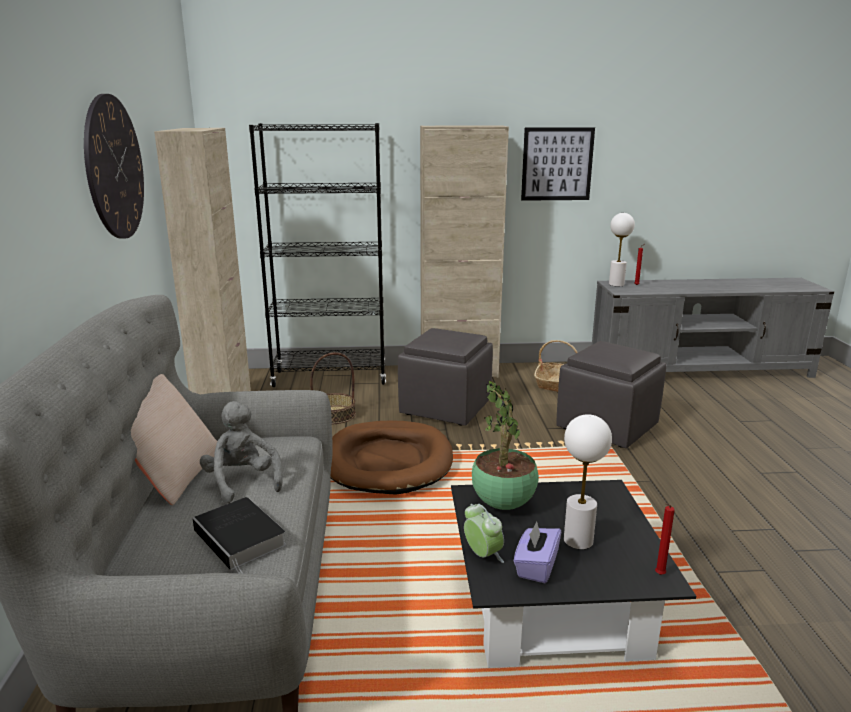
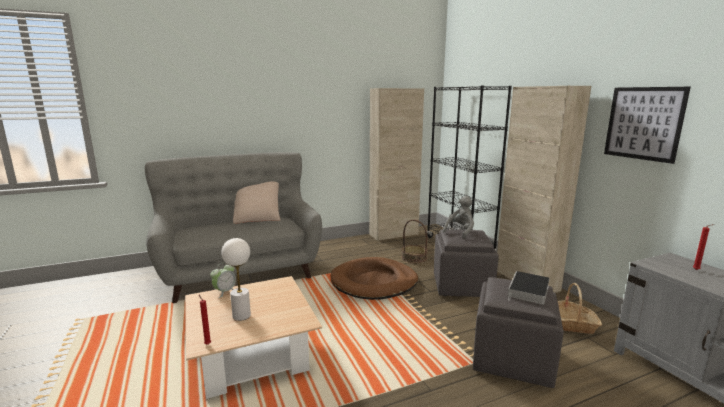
camera: 70 degrees right, 5 degrees down
wall clock [84,94,144,239] -> none
book [192,497,286,574] -> book moved to [508,271,550,305]
grey plush toy [200,401,283,504] -> grey plush toy moved to [443,196,474,238]
black coffee table [451,480,696,668] -> beige coffee table [185,276,322,399]
potted plant [472,380,539,510] -> none
purple tissue box [514,521,561,583] -> none
white table lamp [609,213,635,286] -> none

